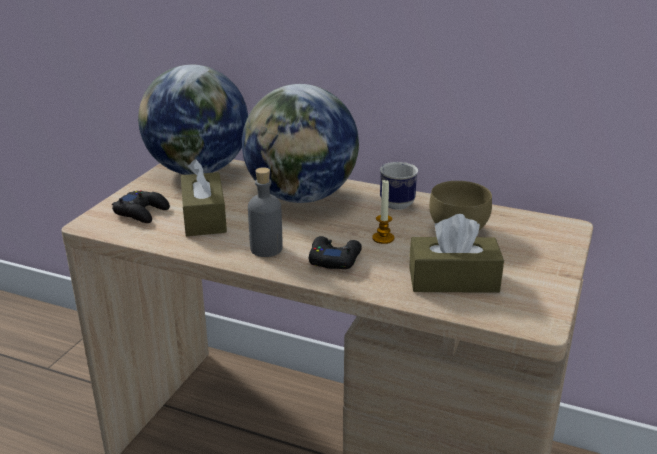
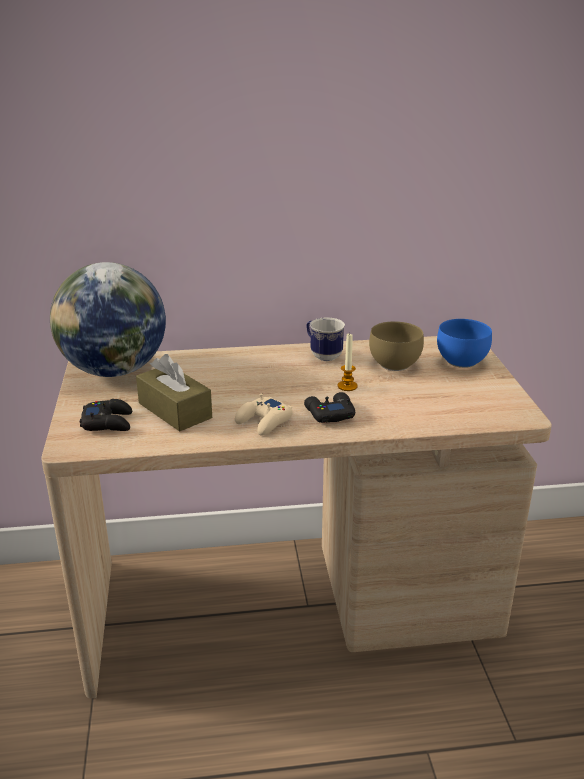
camera: 30 degrees left, 0 degrees up
globe [242,84,359,203] -> none
grey bottle [248,167,283,257] -> beige game controller [235,393,293,436]
brown tissue box [409,214,504,293] -> none
none -> blue bowl [437,319,492,368]

